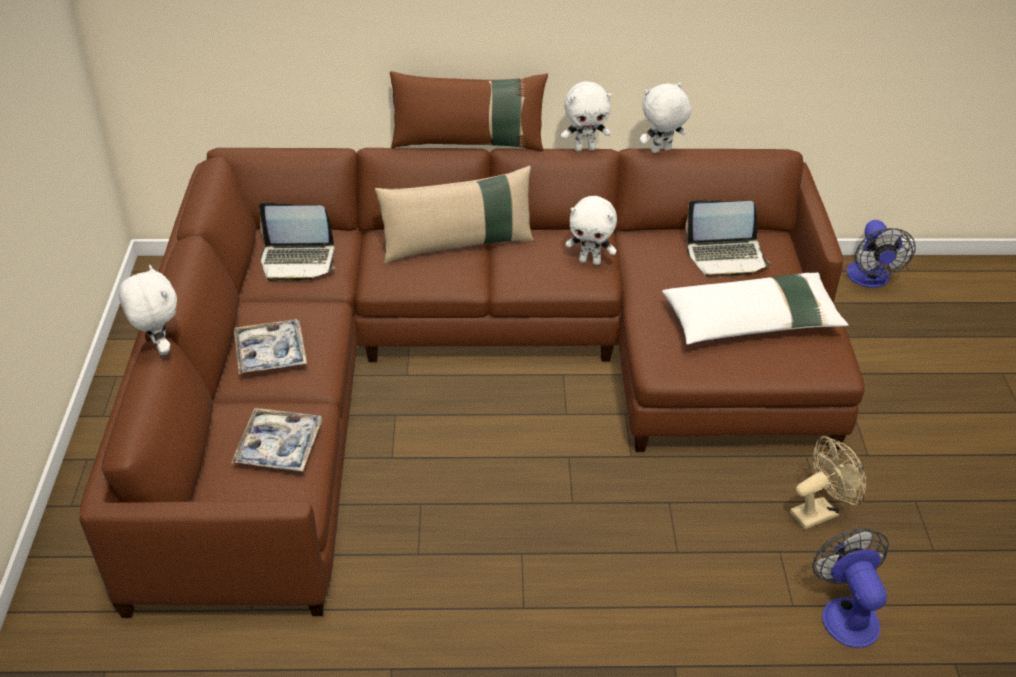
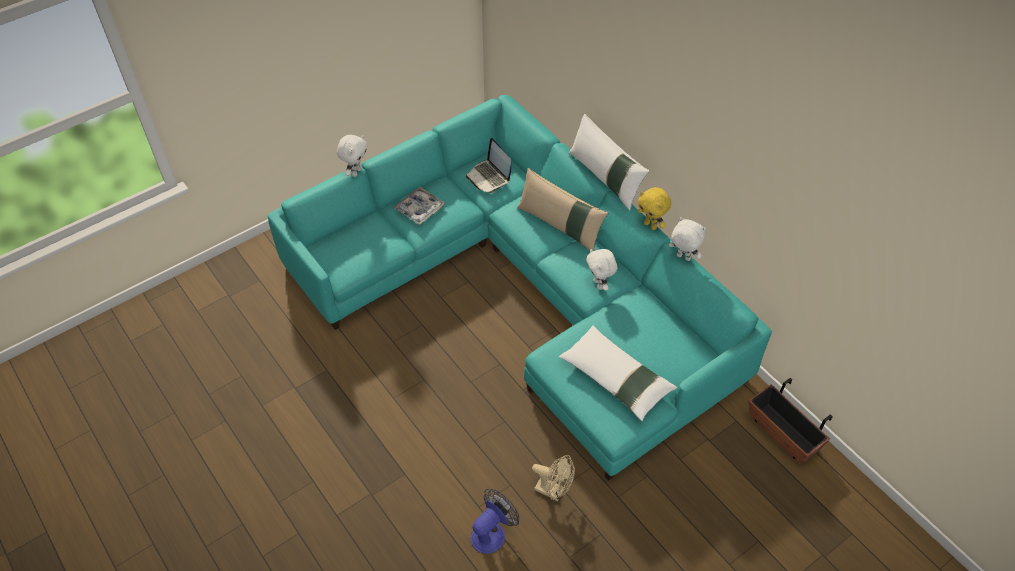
camera: 55 degrees right, 10 degrees up
brown sofa [79,148,864,618] -> turquoise sofa [267,95,772,481]
tray [231,408,322,472] -> none
brown pillow [390,71,548,151] -> white pillow [569,114,650,211]
white plush toy [561,81,612,152] -> yellow plush toy [638,187,671,230]
laptop [685,200,770,278] -> none
fan [847,220,916,288] -> planter [749,378,833,465]

